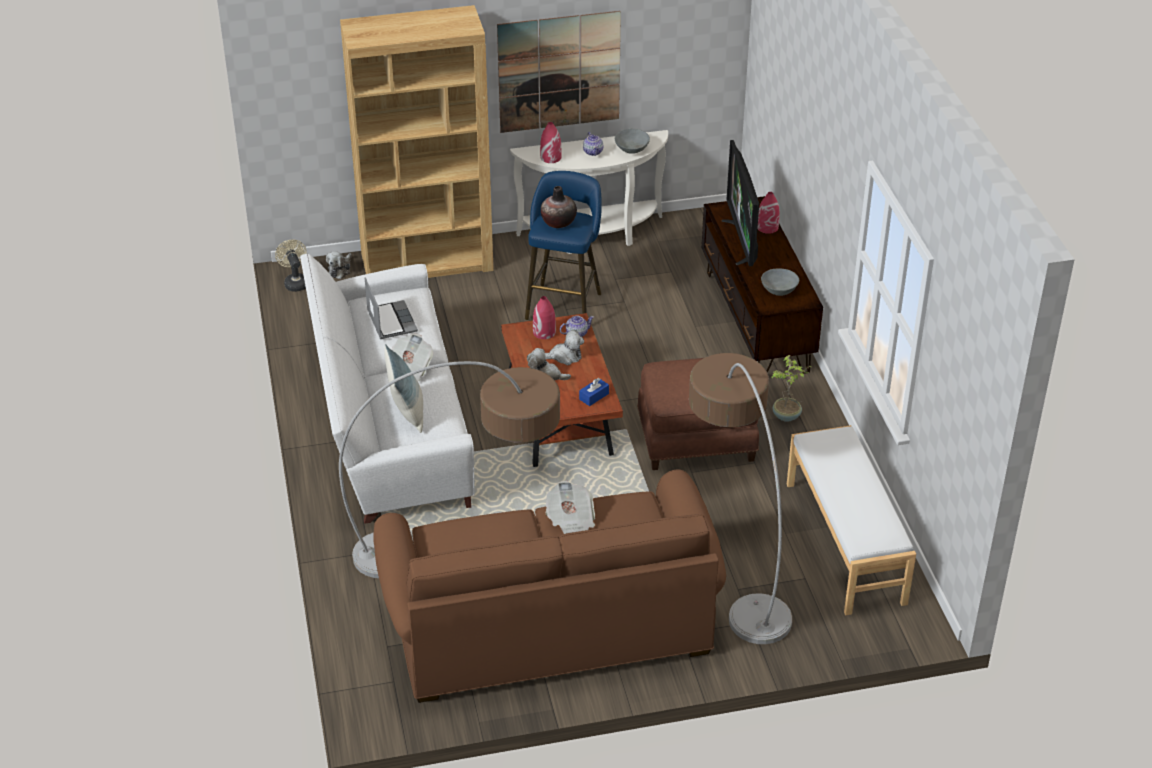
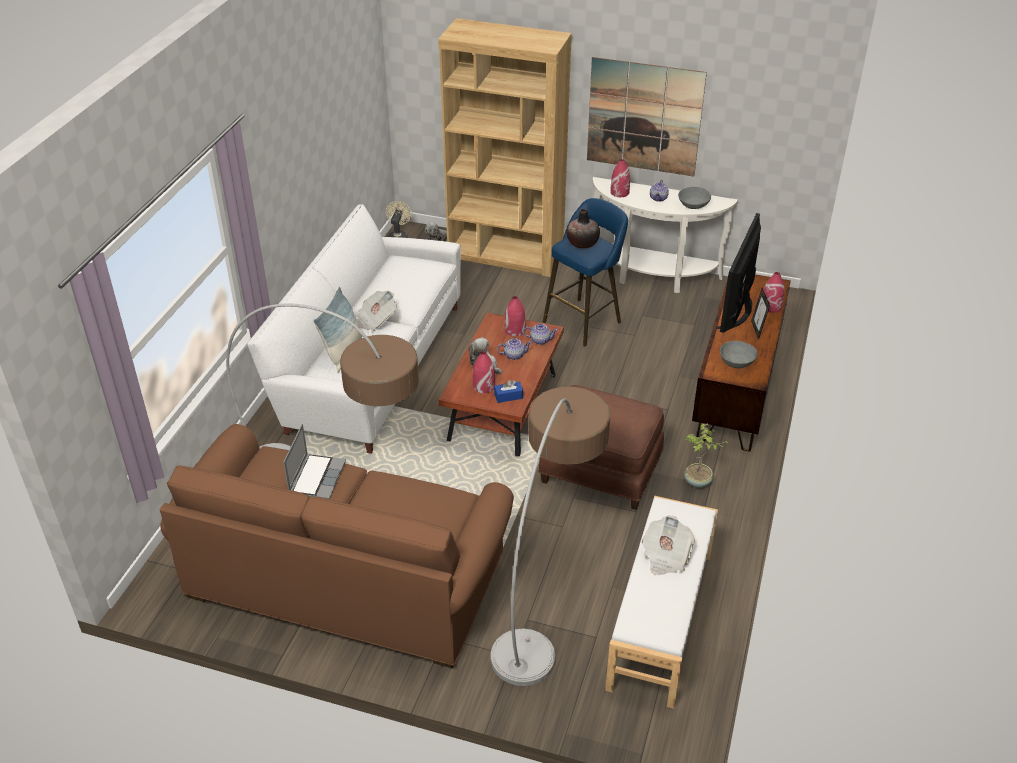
camera: 30 degrees right, 0 degrees up
laptop [365,277,418,339] -> laptop moved to [283,424,346,499]
plush toy [545,330,584,365] -> teapot [497,338,532,360]
newspaper [546,480,595,534] -> newspaper moved to [642,516,695,575]
none -> red vase [473,351,495,393]
none -> picture frame [751,288,770,339]

